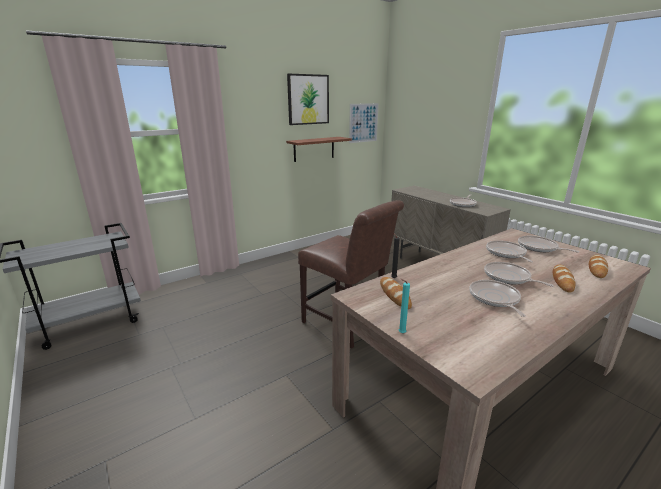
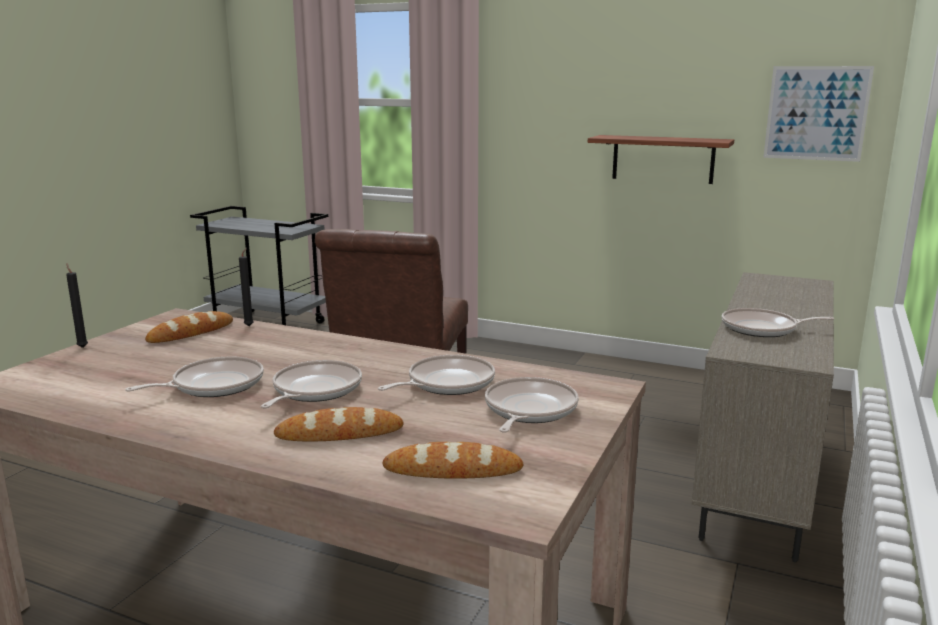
camera: 60 degrees right, 5 degrees down
picture [287,74,329,125] -> none
turquoise candle [399,279,410,333] -> black candle [66,264,88,348]

